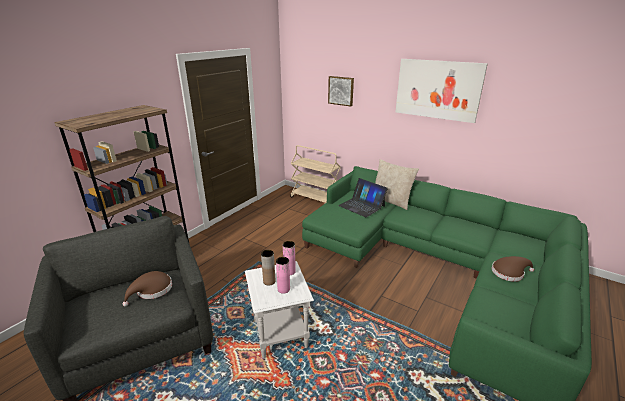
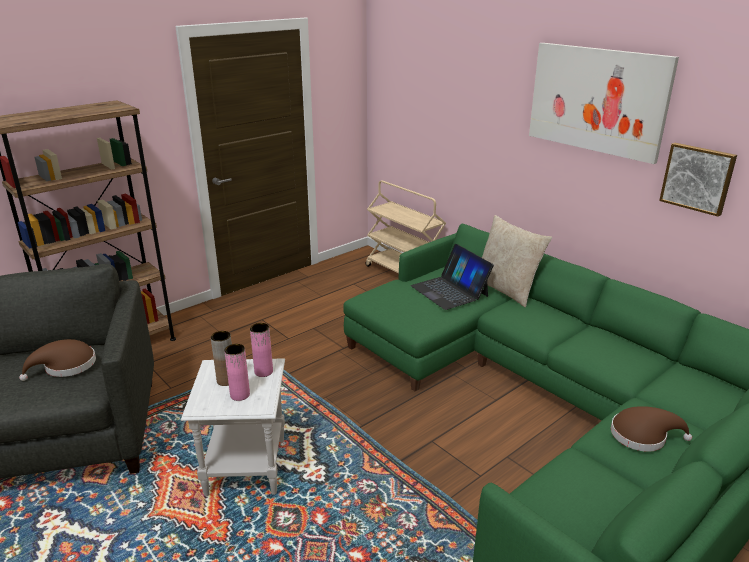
camera: 15 degrees right, 0 degrees up
picture [328,76,354,107] -> picture moved to [659,143,737,217]

